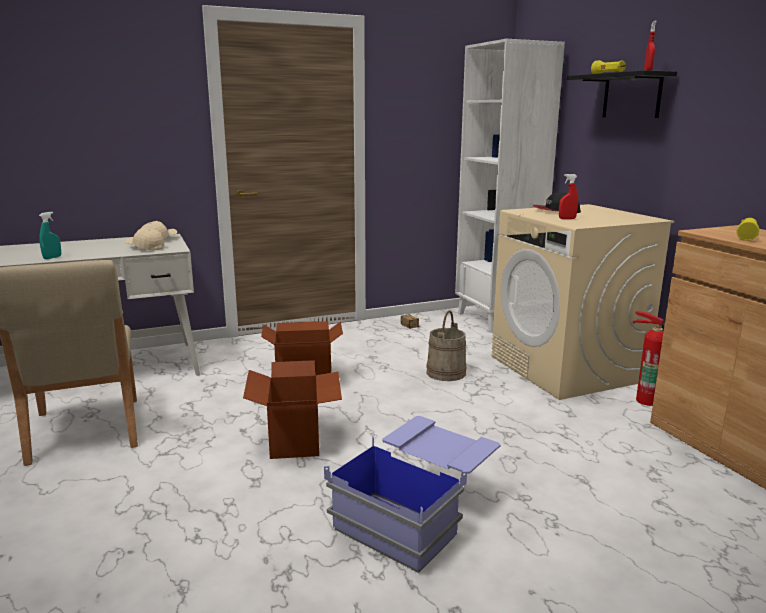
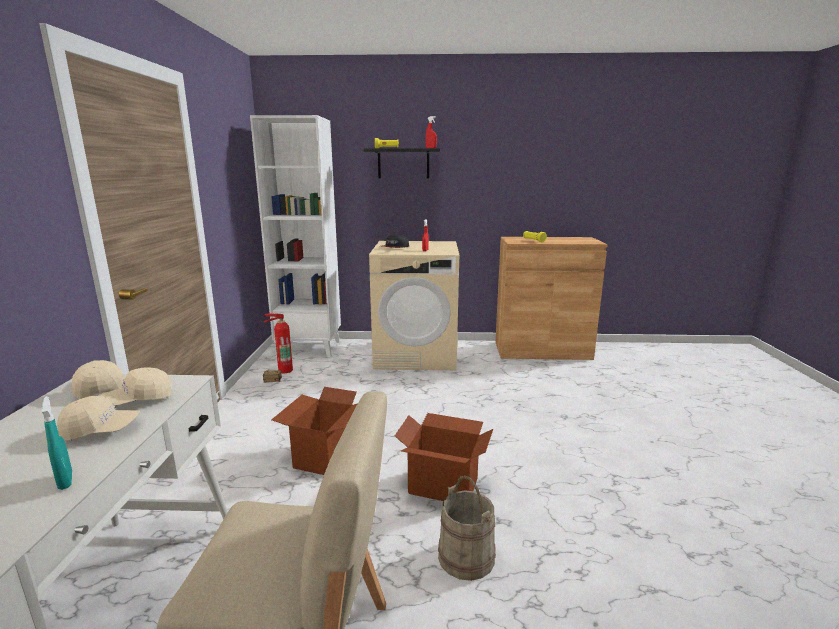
camera: 65 degrees left, 0 degrees up
blue storage box [324,416,500,573] -> none
beige bucket [426,311,467,381] -> beige bucket moved to [438,475,496,581]
fire extinguisher [633,311,664,406] -> fire extinguisher moved to [264,313,293,373]
none -> beige cap [57,396,140,441]

